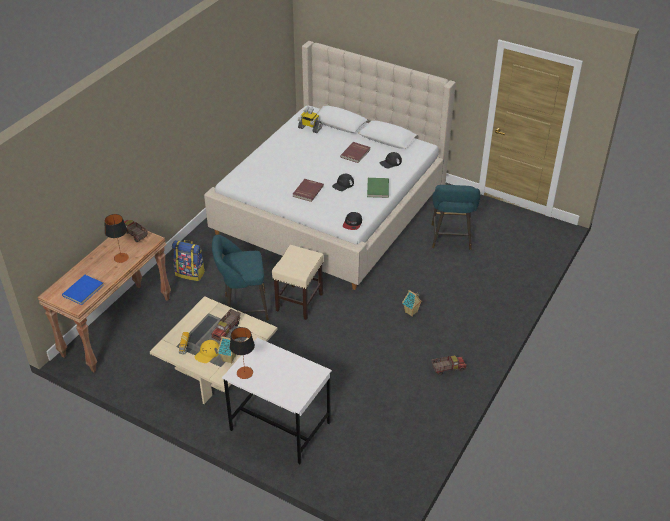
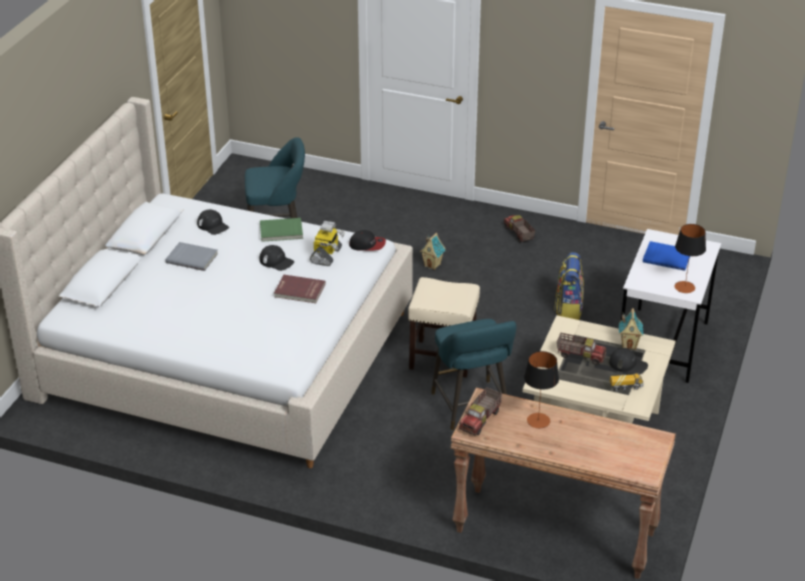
camera: 100 degrees left, 5 degrees down
blue book [62,275,104,305] -> blue book moved to [643,241,690,271]
backpack [172,240,205,281] -> backpack moved to [554,252,584,320]
yellow cap [194,340,219,363] -> black cap [609,348,648,375]
toy robot [298,107,322,133] -> toy robot moved to [310,221,345,266]
red book [340,142,370,163] -> grey book [165,242,218,271]

